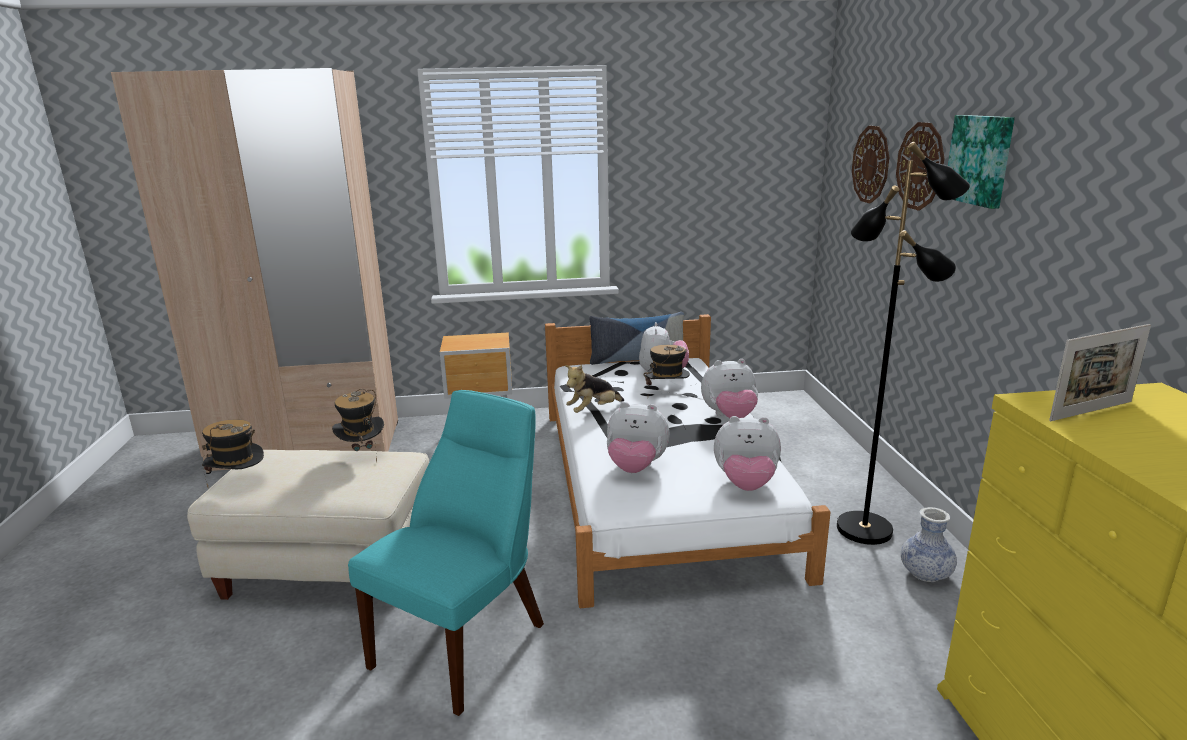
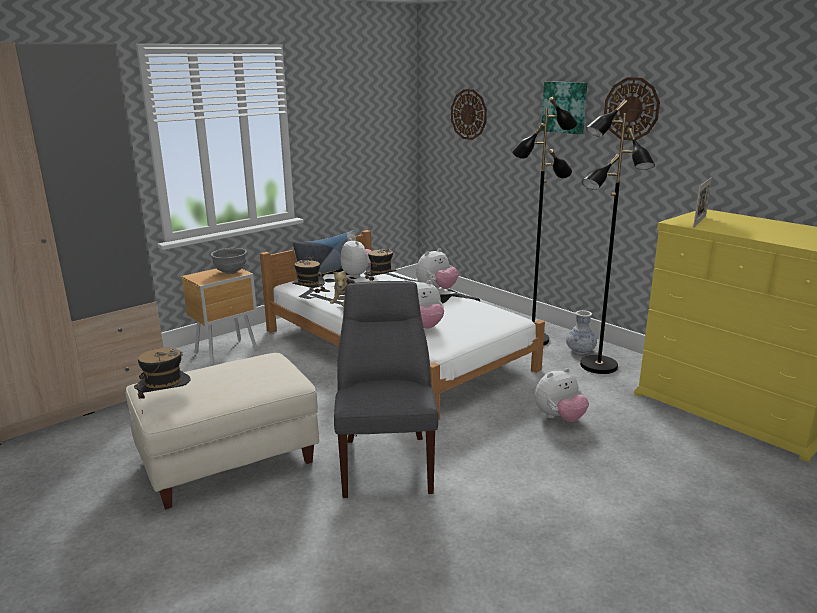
camera: 35 degrees left, 0 degrees up
hat [332,389,384,461] -> hat moved to [292,257,326,299]
turquoise chair [348,390,544,716] -> grey chair [334,281,438,498]
plush toy [714,416,781,491] -> plush toy moved to [535,368,589,422]
wall clock [896,122,945,211] -> wall clock moved to [604,77,660,141]
none -> grey bowl [211,248,247,274]
none -> black floor lamp [580,99,655,374]

